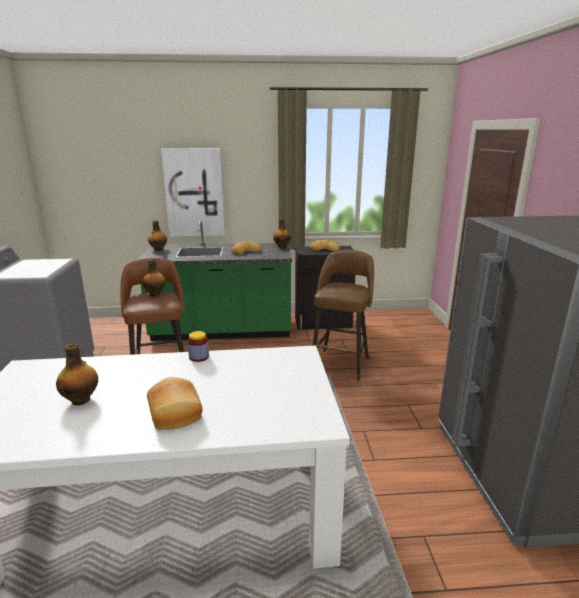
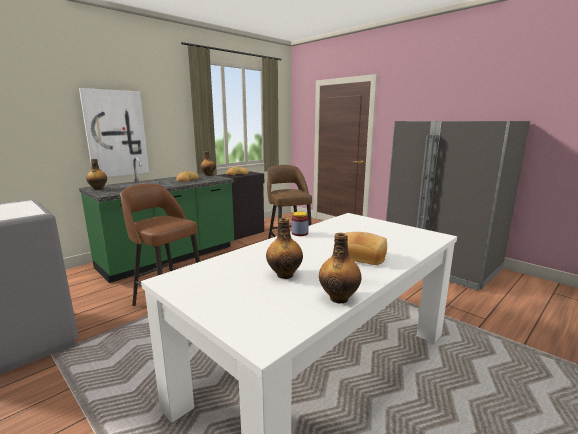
camera: 40 degrees left, 5 degrees down
bottle [142,259,166,296] -> bottle moved to [319,233,361,304]

